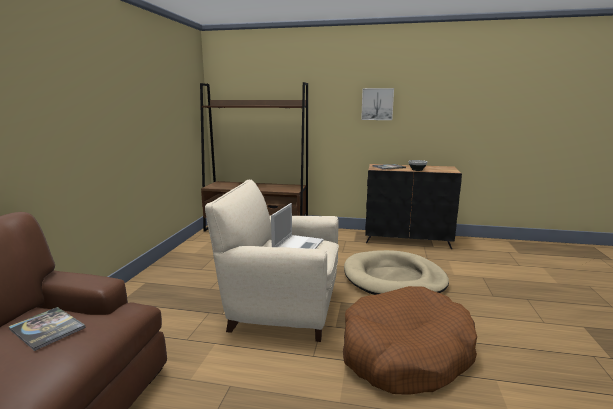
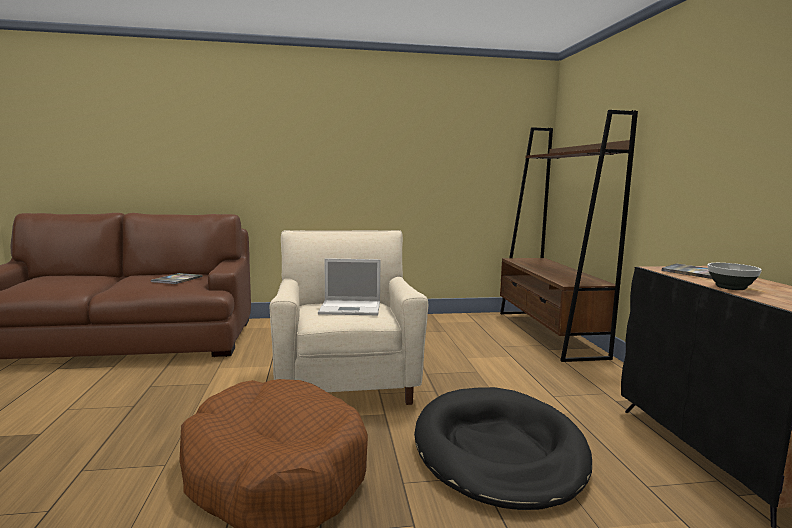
camera: 70 degrees right, 5 degrees down
beige dog bed [344,250,449,295] -> black dog bed [414,387,592,510]
picture [361,88,394,120] -> none

